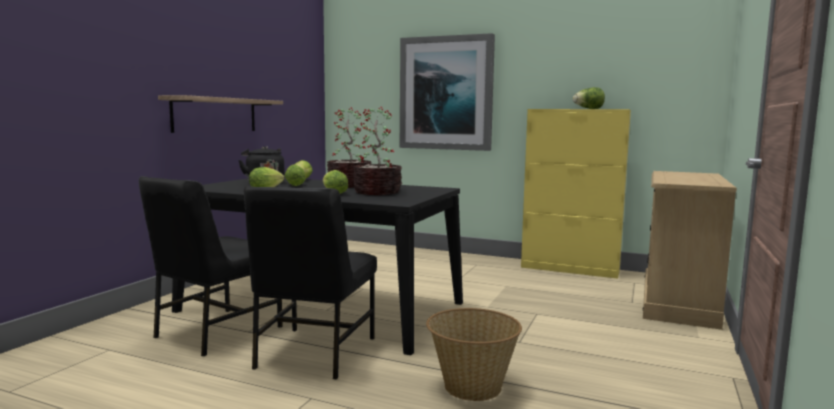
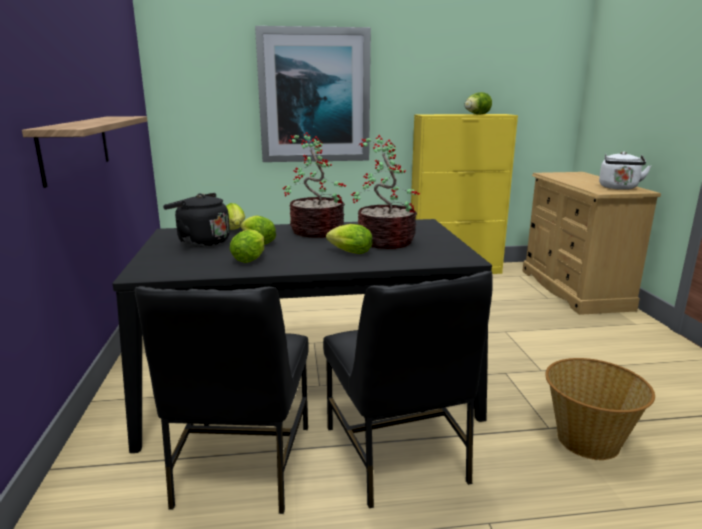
camera: 30 degrees left, 10 degrees up
none -> white kettle [599,152,651,190]

